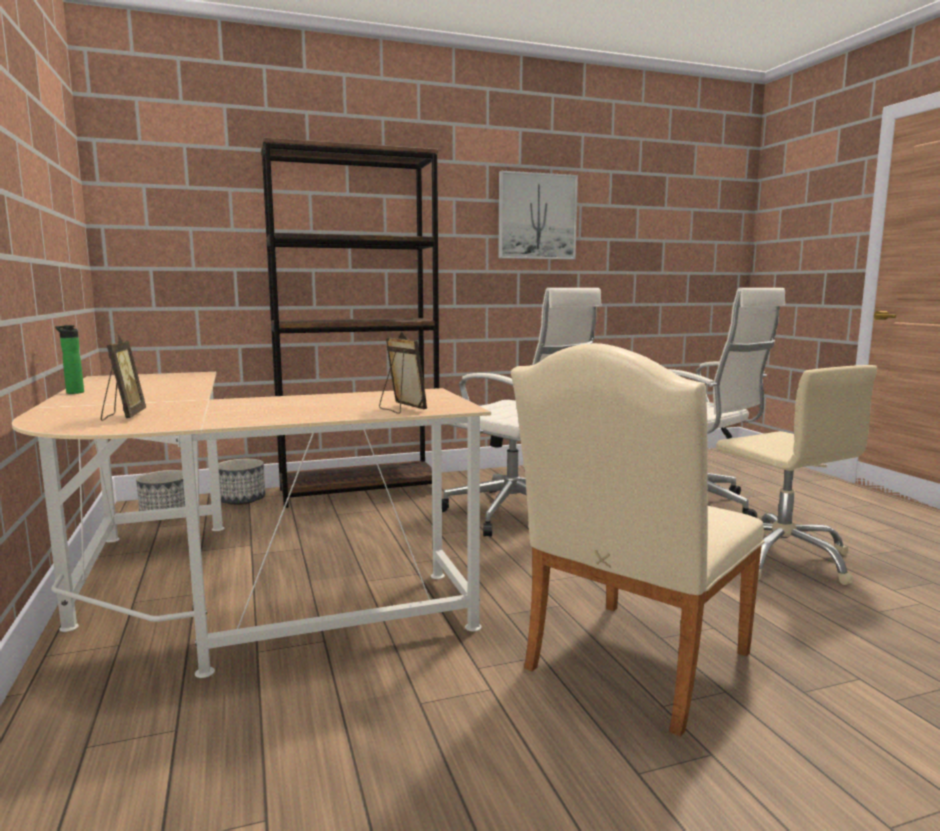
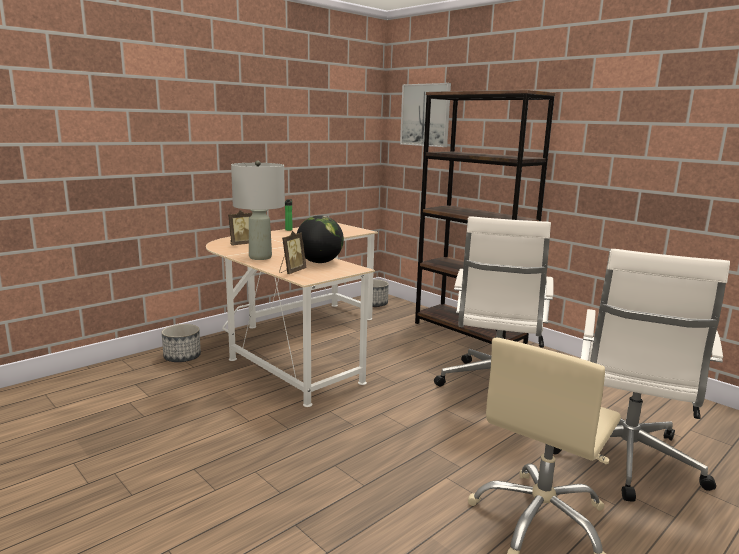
camera: 65 degrees right, 5 degrees up
planter [218,459,265,505] -> planter moved to [162,324,201,362]
picture [498,171,578,259] -> picture moved to [400,83,451,147]
beige chair [511,343,764,737] -> none
none -> grey table lamp [231,160,285,260]
none -> globe [297,215,344,263]

